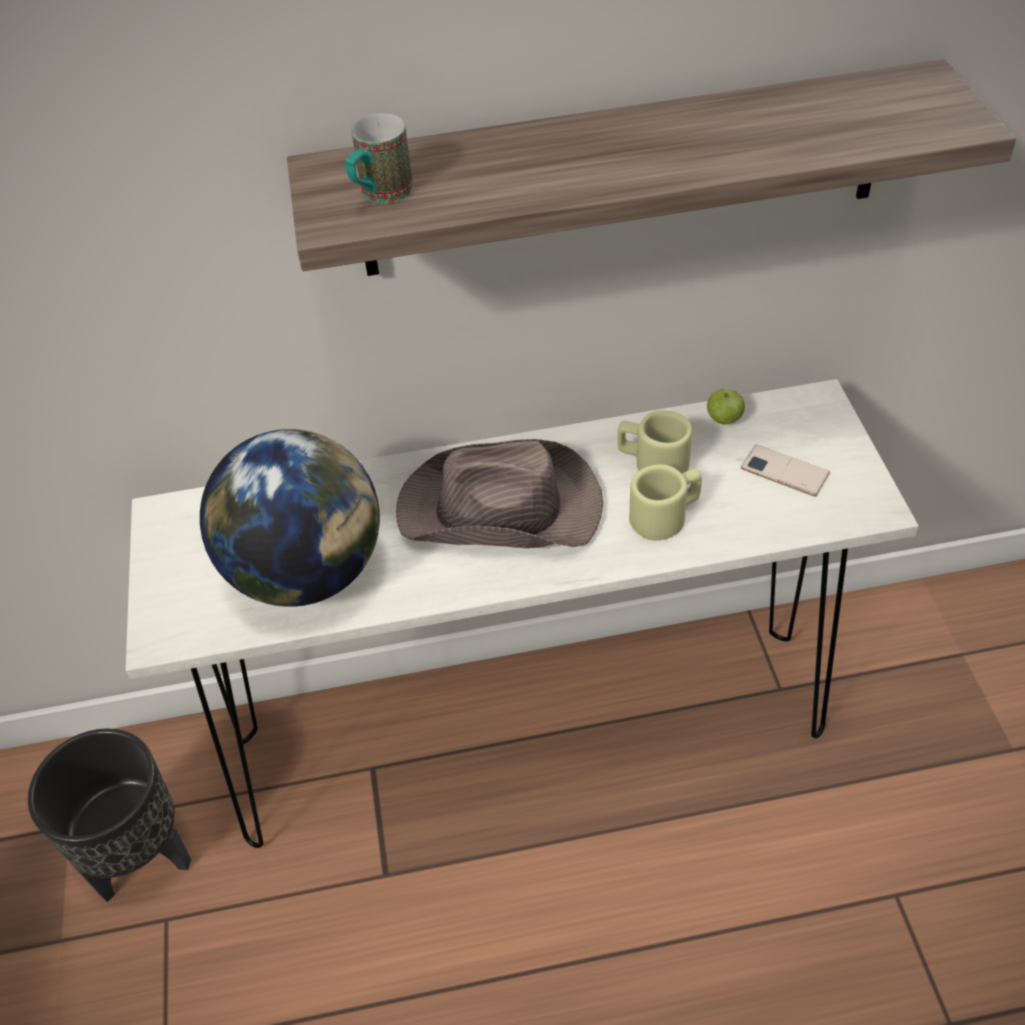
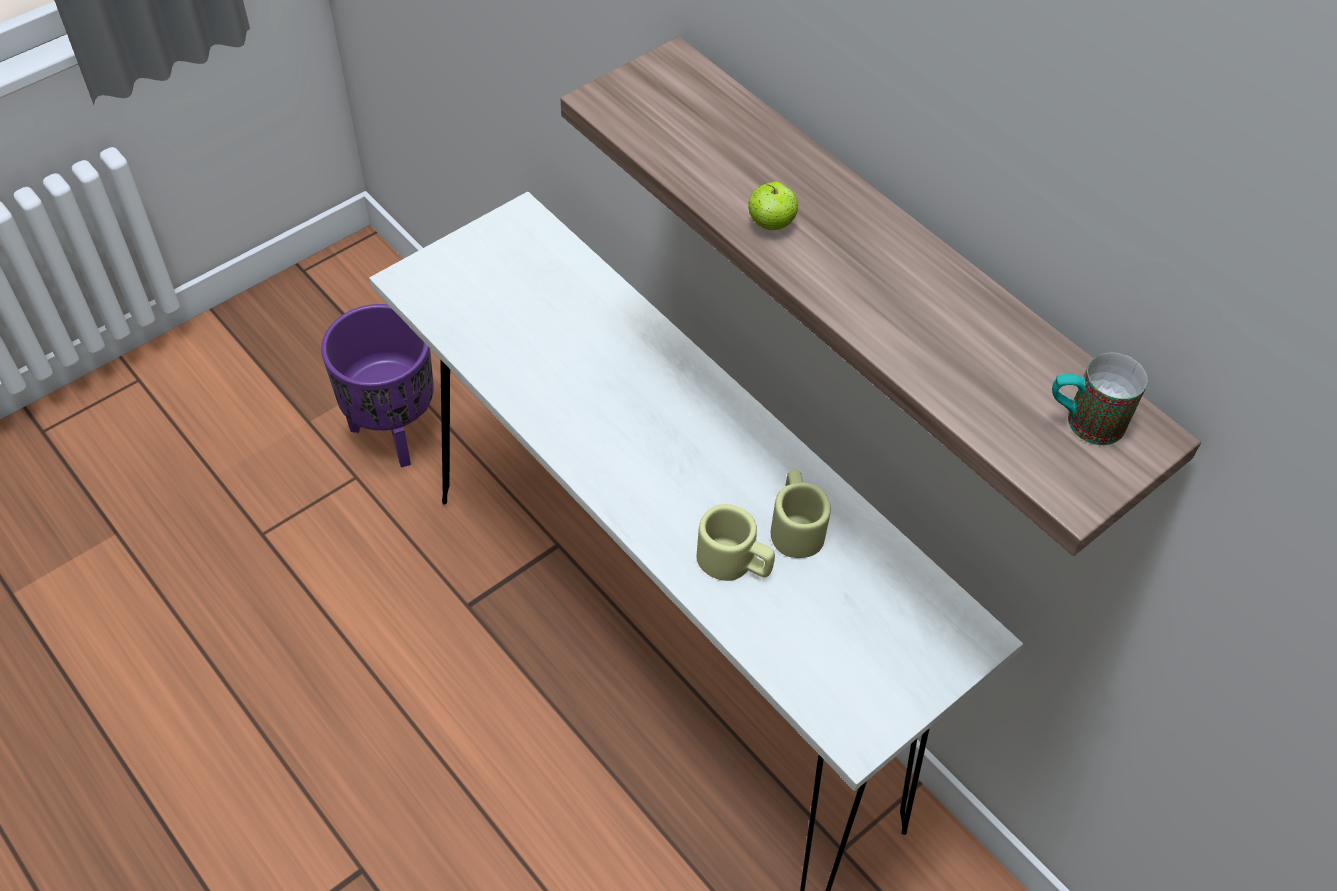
camera: 55 degrees right, 5 degrees up
black planter [28,728,191,902] -> purple planter [321,304,434,468]
globe [200,429,380,607] -> none
mug [345,113,413,203] -> mug moved to [1052,352,1148,445]
brown hat [396,439,603,548] -> none
apple [707,389,745,424] -> apple moved to [748,182,798,230]
phone [741,445,830,497] -> none

